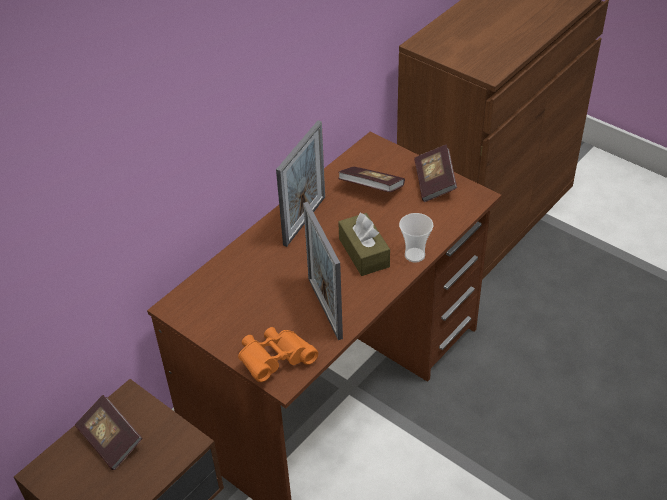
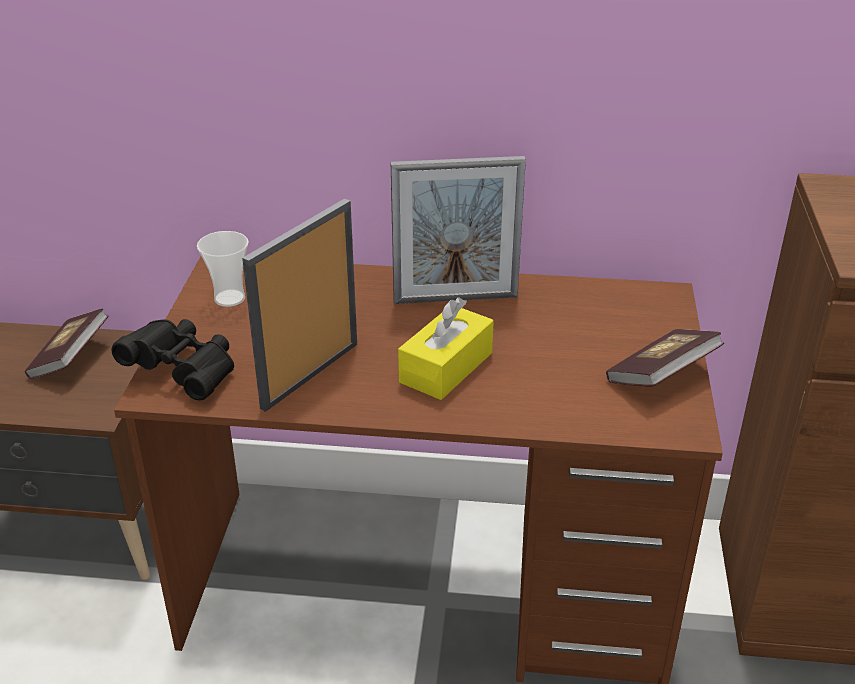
camera: 55 degrees right, 10 degrees down
orange binoculars [238,327,318,382] -> black binoculars [112,319,234,400]
book [338,167,405,192] -> none
brown tissue box [338,213,390,276] -> yellow tissue box [398,297,494,400]
cup [399,213,433,262] -> cup moved to [197,231,249,307]

